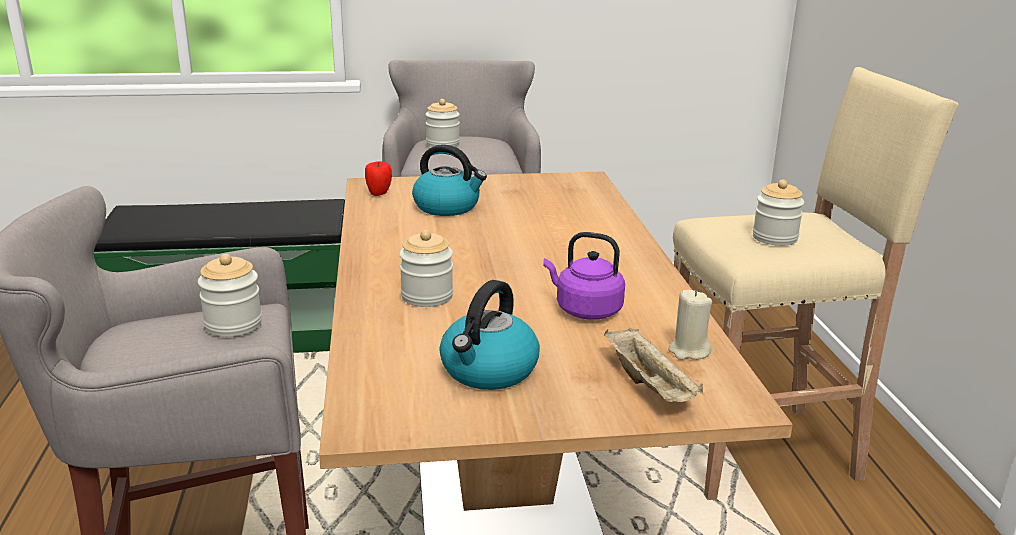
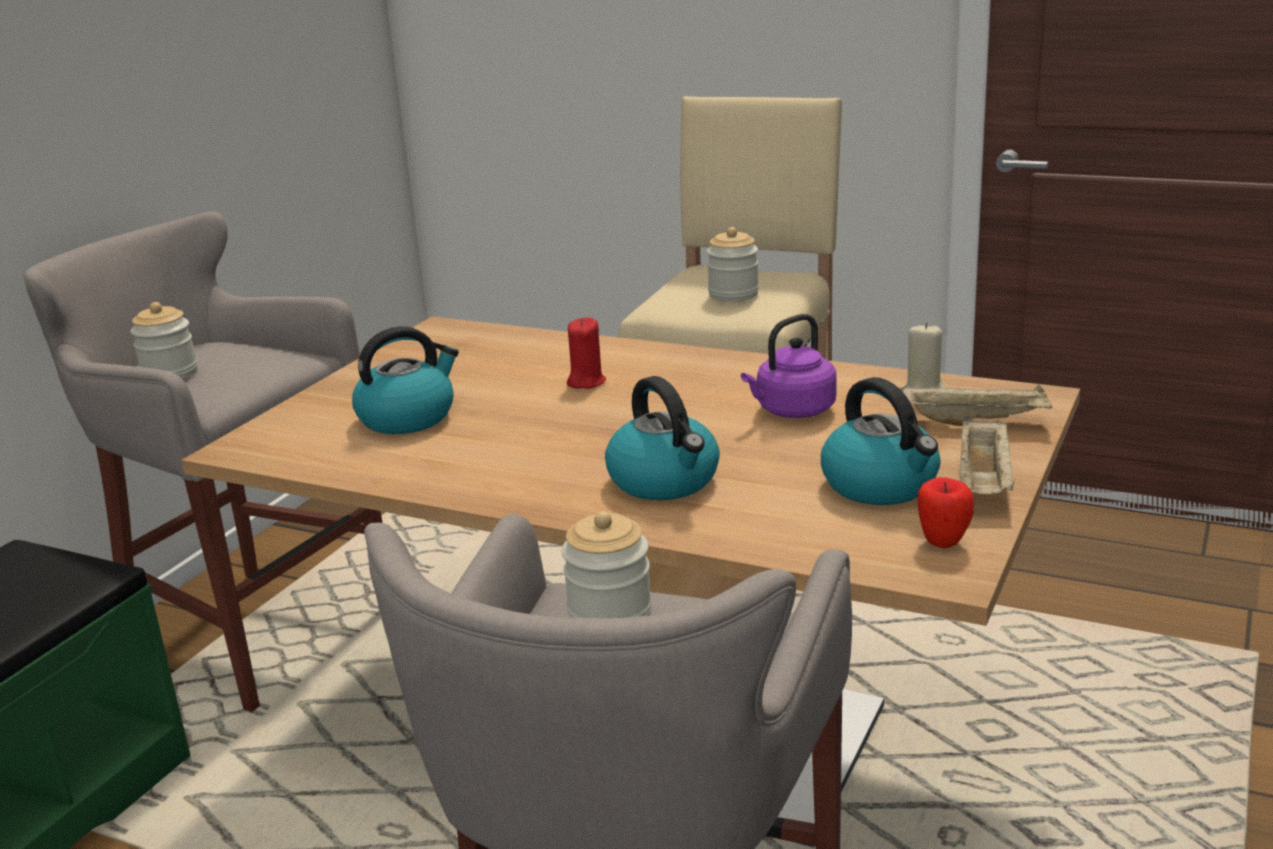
camera: 55 degrees left, 0 degrees up
apple [365,161,392,196] -> apple moved to [917,477,974,548]
jar [399,230,453,307] -> kettle [605,376,720,500]
none -> red candle [567,318,606,389]
none -> beige tray [959,416,1015,494]

